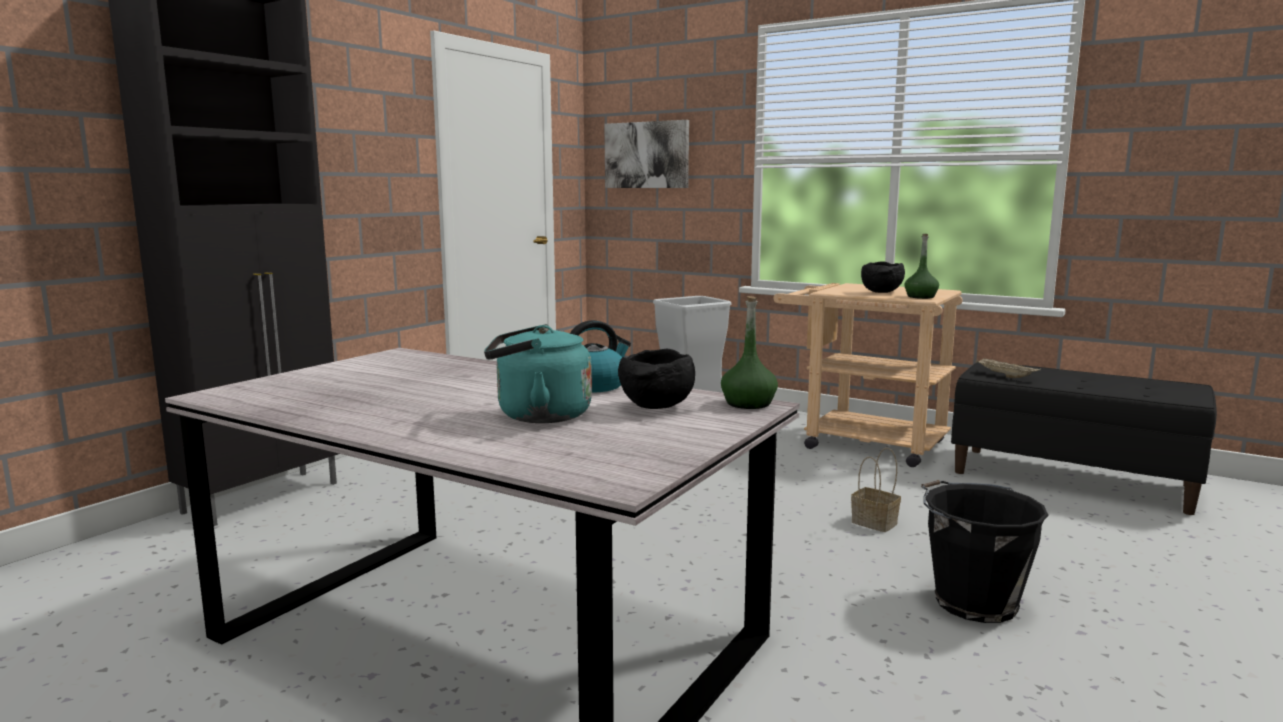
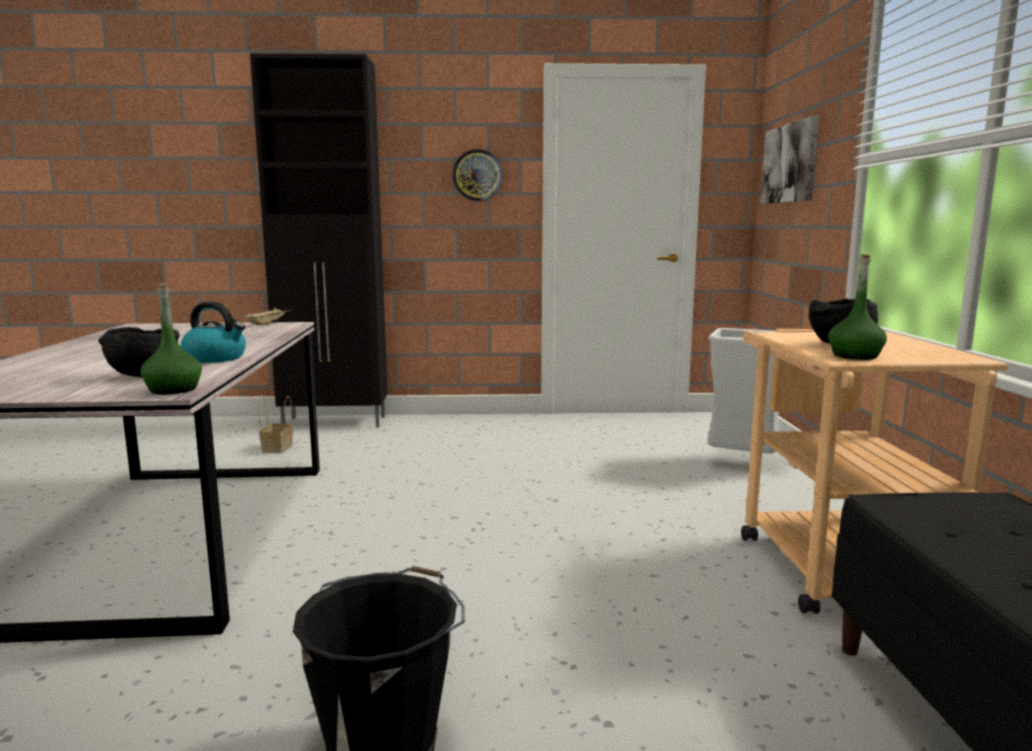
camera: 55 degrees right, 0 degrees up
turquoise kettle [484,324,592,423] -> none
basket [851,448,901,532] -> basket moved to [258,395,293,453]
beige tray [976,358,1041,378] -> beige tray moved to [241,308,291,325]
none -> wall clock [453,149,503,201]

